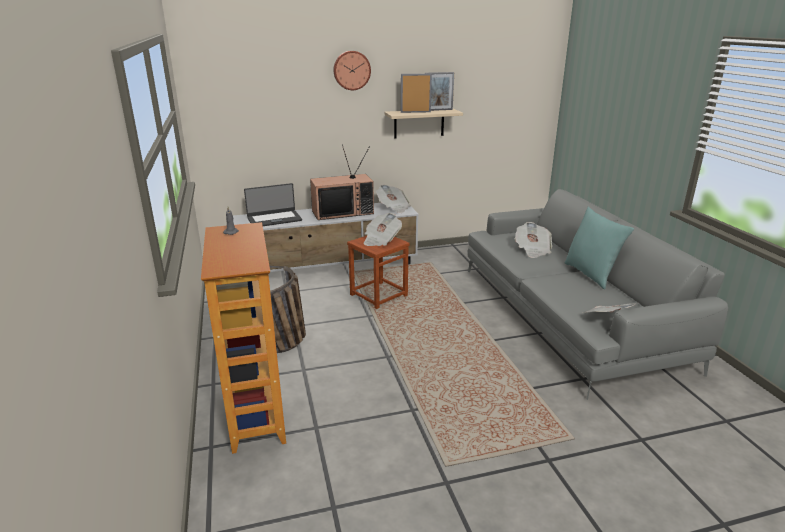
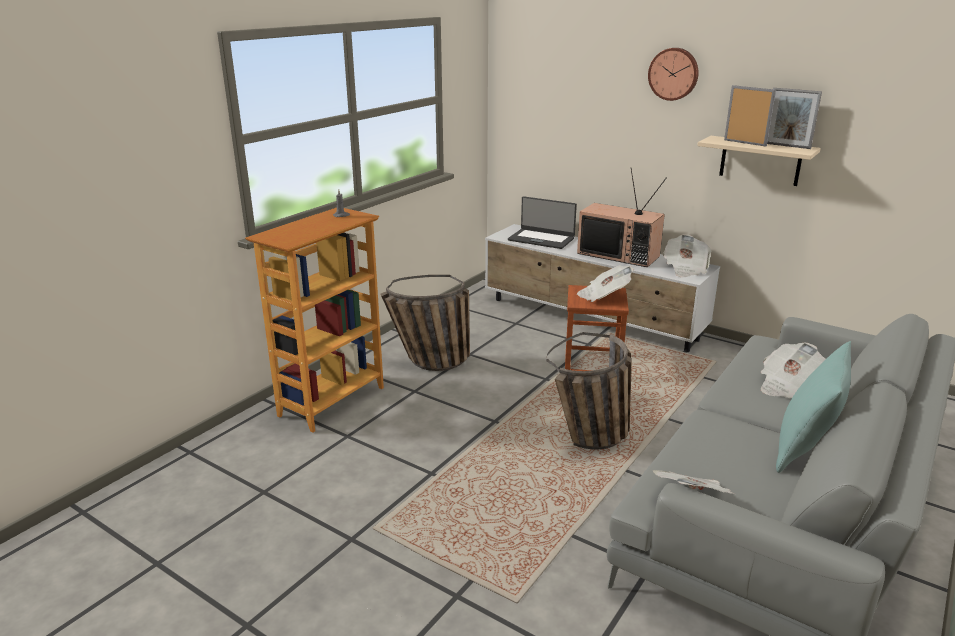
camera: 50 degrees right, 0 degrees up
none -> basket [547,332,632,449]

